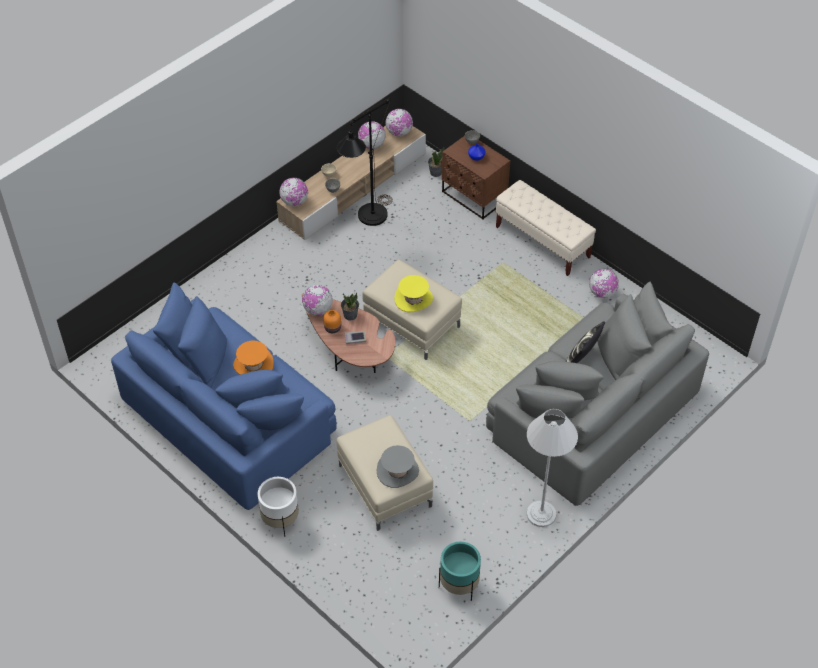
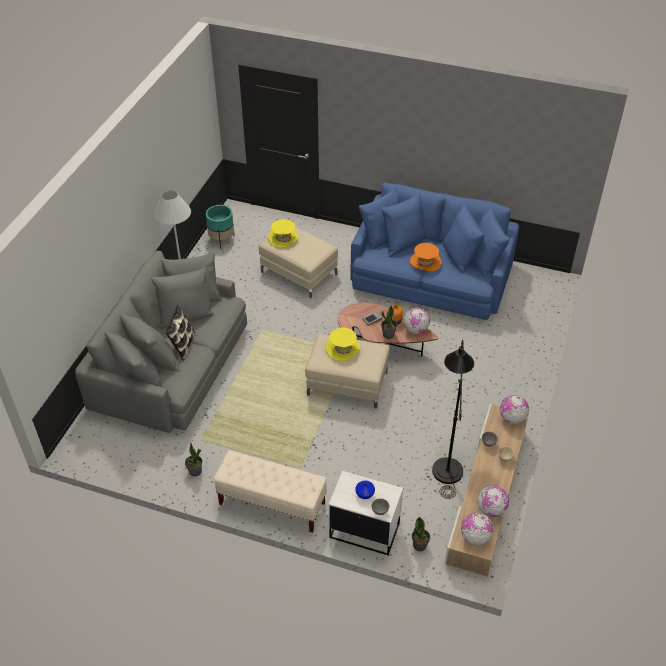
camera: 155 degrees right, 5 degrees down
white planter [258,477,299,537] -> none
grey hat [376,445,419,488] -> yellow hat [268,219,299,248]
brown nightstand [442,136,510,220] -> white nightstand [329,471,403,556]
globe [589,269,619,298] -> potted plant [185,443,202,476]

